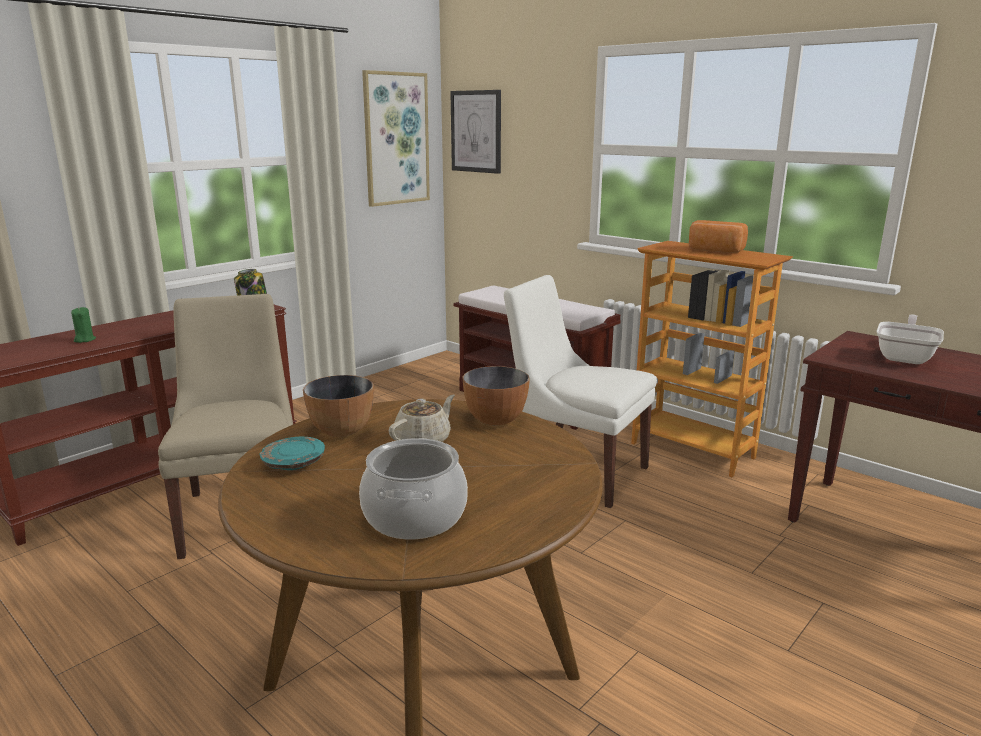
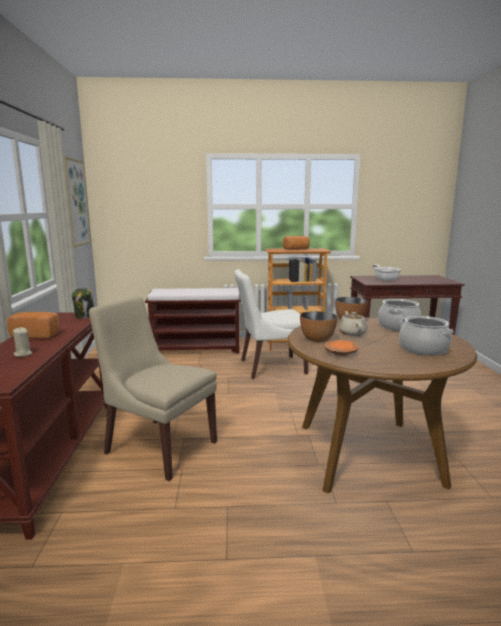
camera: 45 degrees left, 5 degrees down
green candle [71,307,96,343] -> beige candle [13,327,32,357]
turquoise plate [260,437,325,470] -> orange plate [324,340,359,356]
picture [450,90,501,174] -> none
none -> bread [7,312,60,338]
none -> cooking pot [378,299,421,331]

